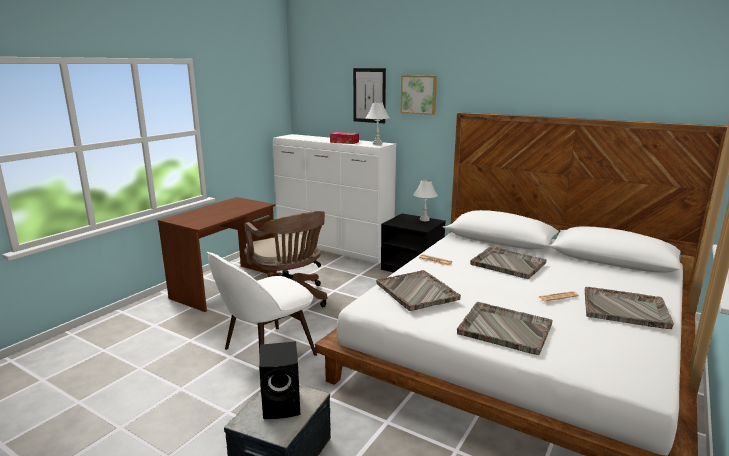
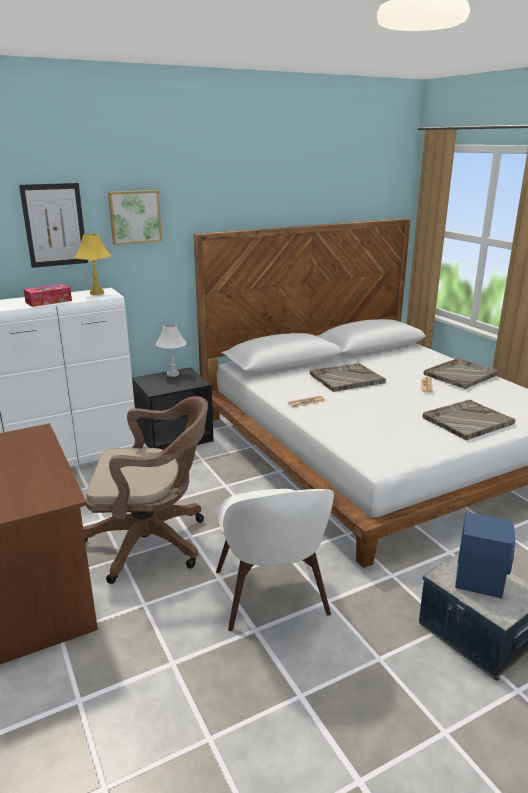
camera: 60 degrees left, 5 degrees up
black speaker [259,341,300,419] -> blue speaker [455,512,515,599]
white table lamp [366,103,390,145] -> yellow table lamp [75,234,111,295]
grey tray [376,270,461,311] -> none

